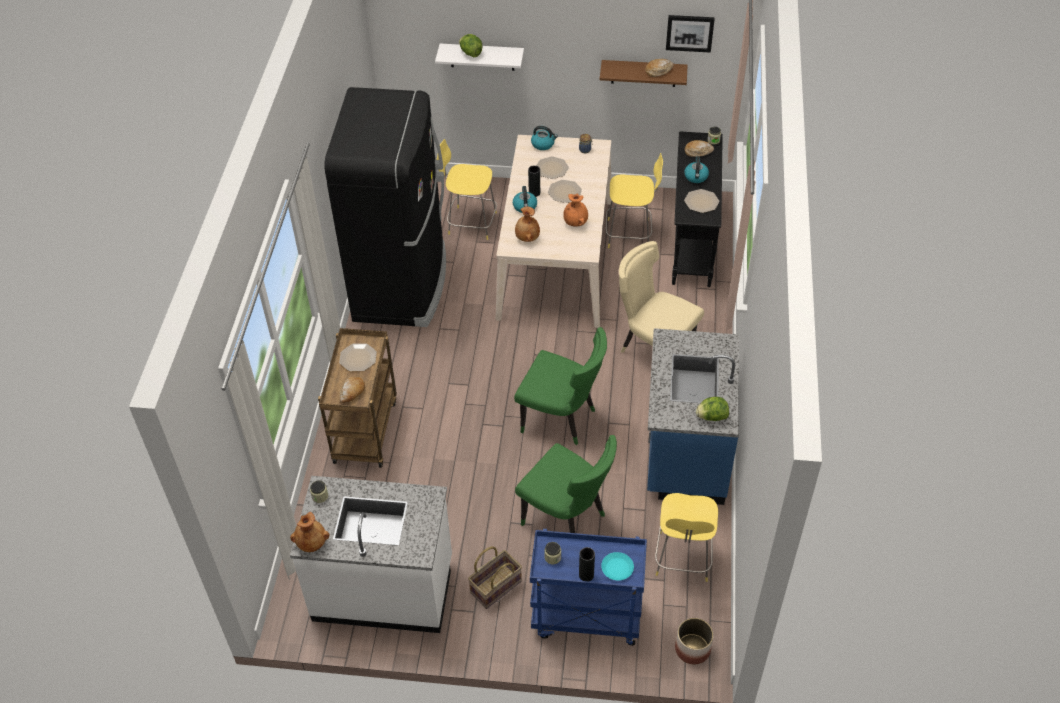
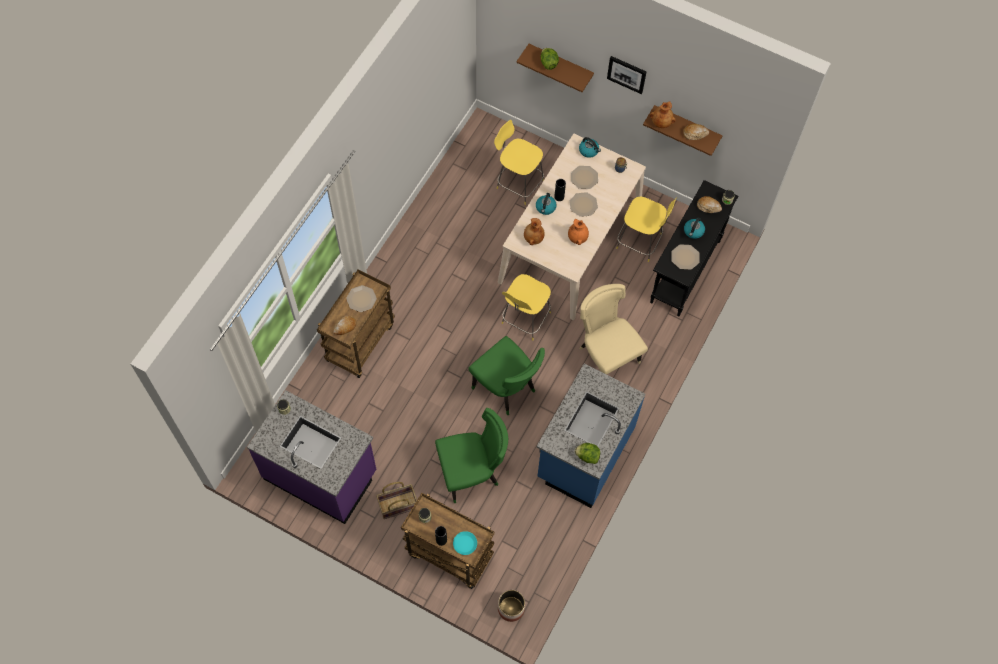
camera: 20 degrees right, 15 degrees up
white counter [290,476,452,633] -> purple counter [247,390,376,524]
brown vase [290,512,329,552] -> brown vase moved to [650,102,676,128]
black fridge [324,87,446,327] -> none
white shelf [435,44,524,71] -> brown shelf [517,44,594,92]
green chair [515,435,617,533] -> green chair turned 75 degrees counterclockwise [435,408,508,503]
blue cart [530,529,647,646] -> brown cart [401,493,495,589]
yellow stool [655,493,718,582] -> yellow stool moved to [502,274,551,340]
picture [666,15,715,53] -> picture moved to [607,56,646,94]

